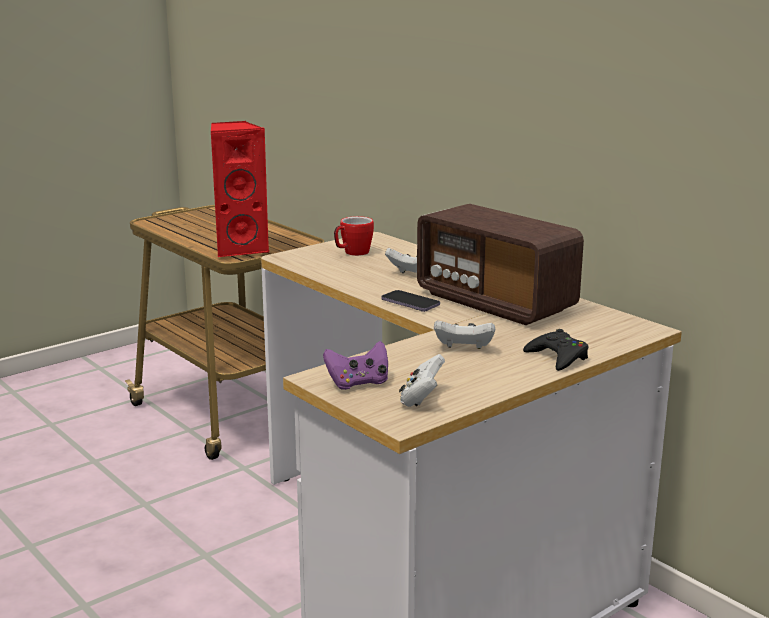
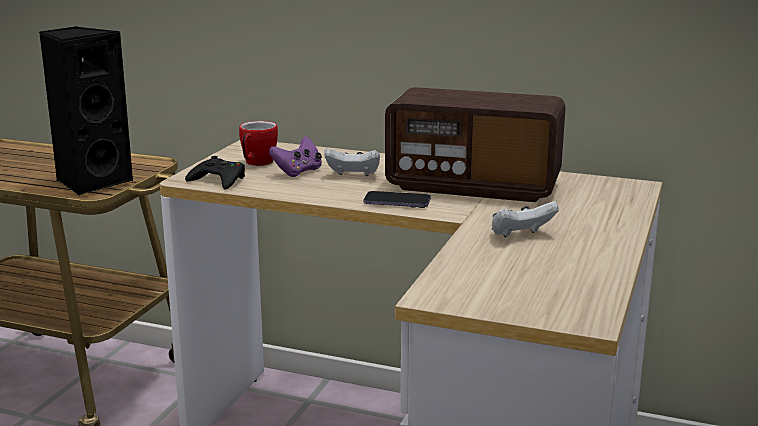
camera: 30 degrees left, 0 degrees up
red speaker [211,121,269,257] -> black speaker [38,26,133,196]
purple game controller [323,341,388,390] -> purple game controller moved to [269,136,322,177]
white game controller [399,354,445,407] -> none
black game controller [523,329,589,371] -> black game controller moved to [185,156,245,190]

